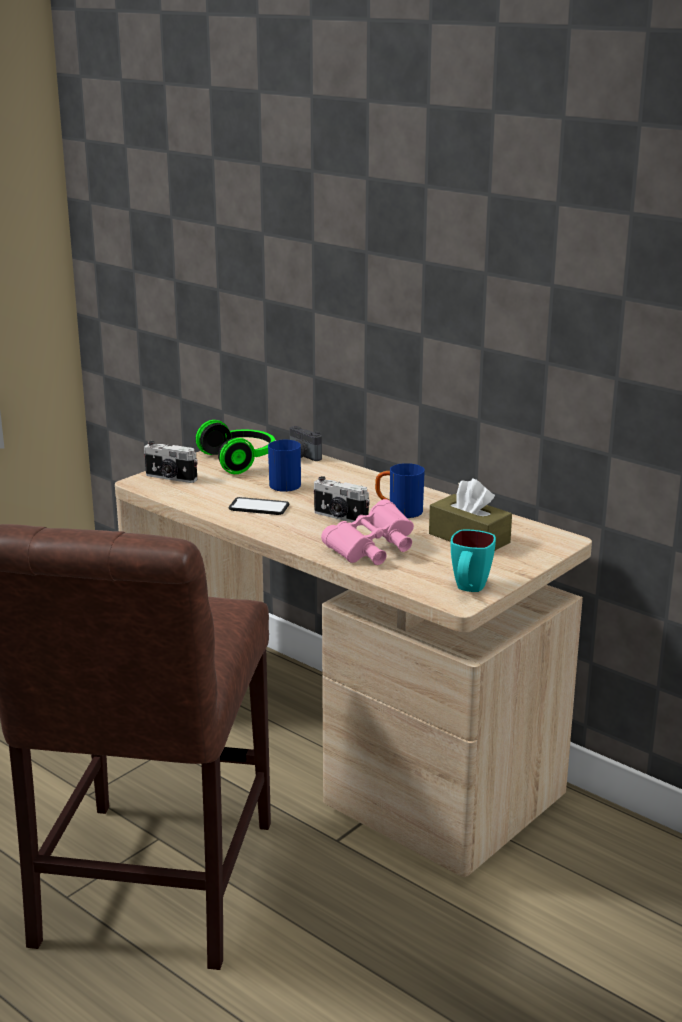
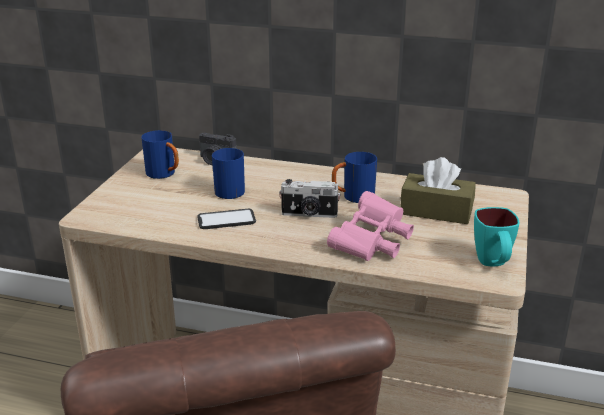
camera: 25 degrees left, 5 degrees up
camera [144,441,197,483] -> none
headphones [196,420,275,474] -> blue mug [141,130,179,179]

